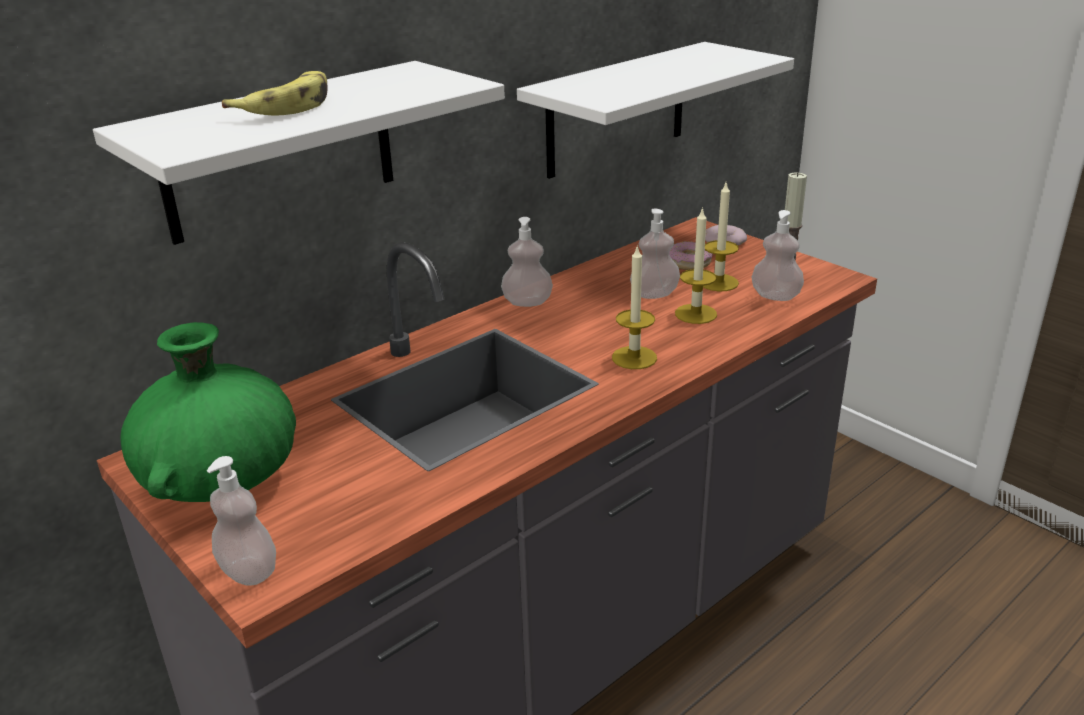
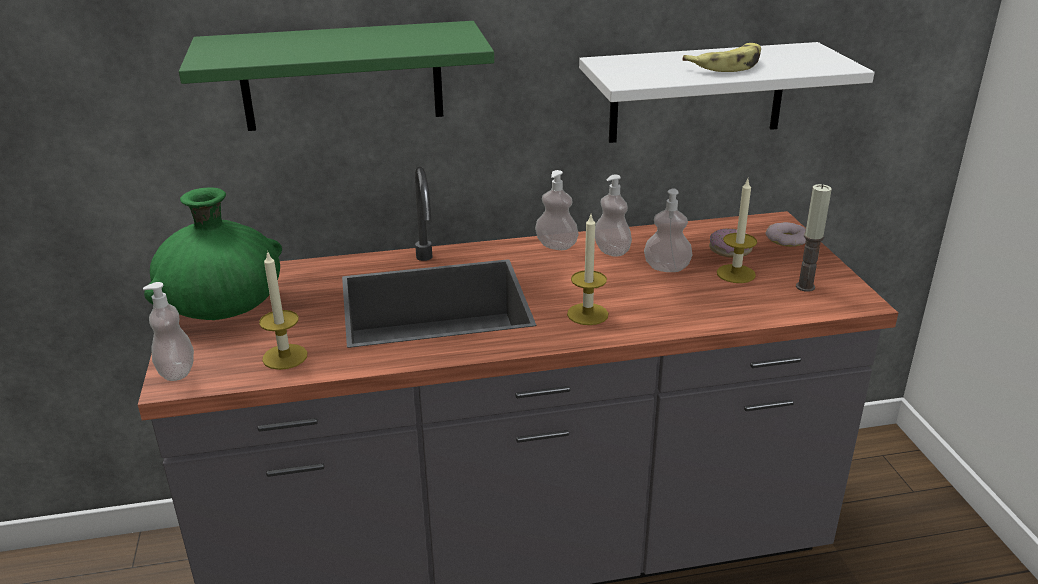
camera: 30 degrees right, 0 degrees up
white shelf [93,61,505,245] -> green shelf [179,21,494,131]
banana [222,71,327,115] -> banana moved to [682,43,761,72]
candle [675,207,717,324] -> candle moved to [259,250,307,370]
soap dispenser [751,210,804,301] -> soap dispenser moved to [595,175,632,257]

